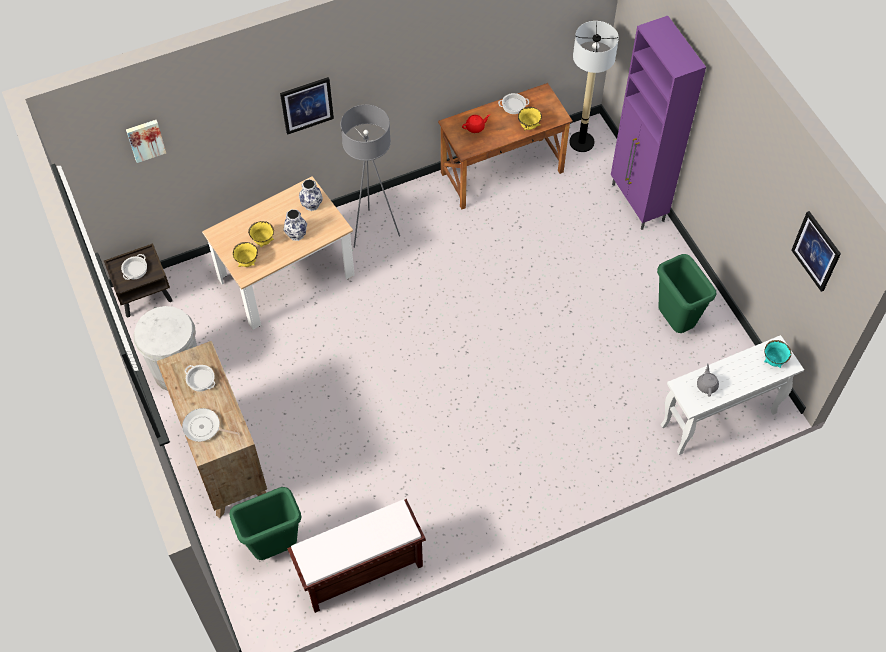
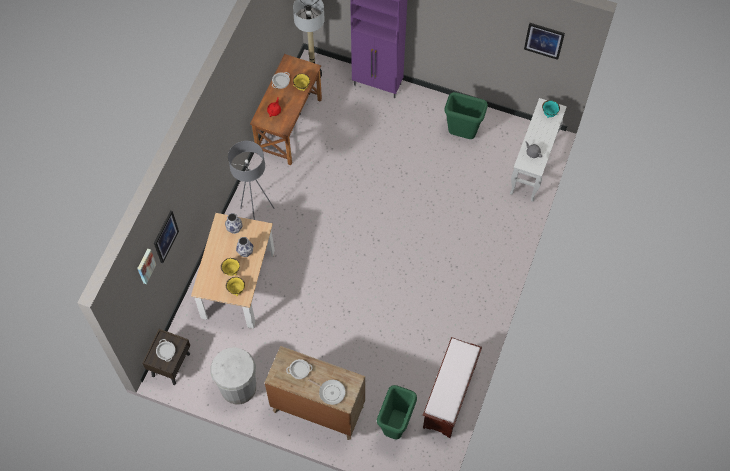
camera: 45 degrees left, 5 degrees up
frying pan [182,408,239,442] -> frying pan turned 120 degrees counterclockwise [308,379,345,405]
picture [280,77,334,135] -> picture moved to [154,210,179,264]

